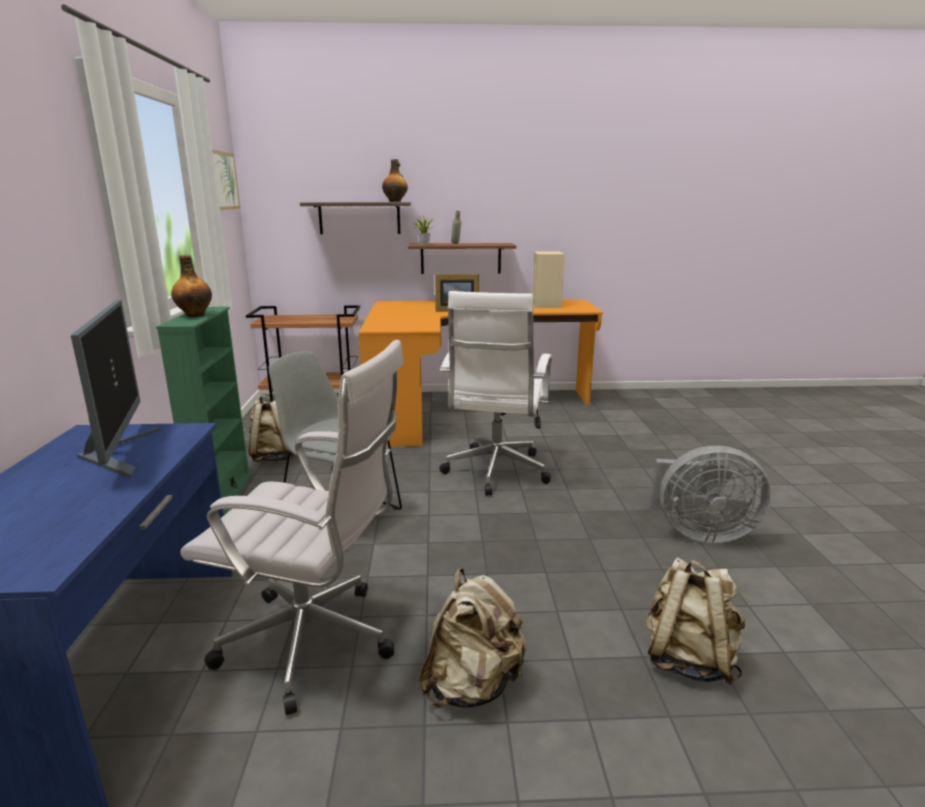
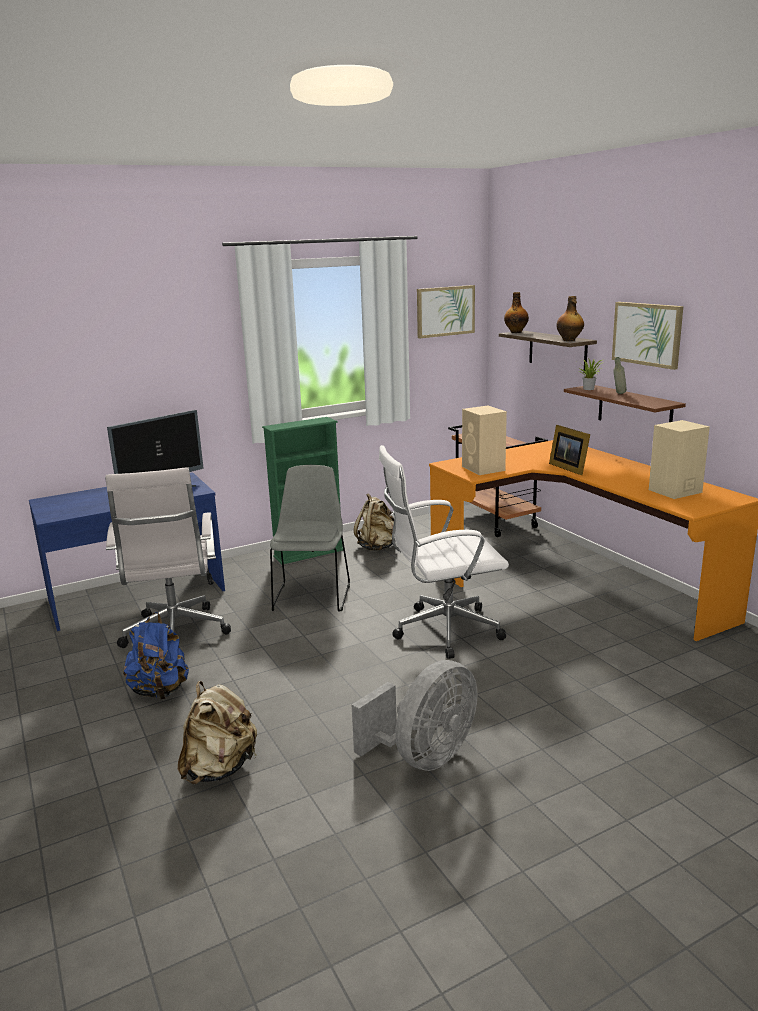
camera: 65 degrees right, 0 degrees up
bottle [171,255,212,317] -> bottle moved to [504,292,529,333]
beige backpack [419,568,526,708] -> blue backpack [123,612,189,700]
grey fan [651,446,771,543] -> grey fan turned 120 degrees counterclockwise [352,660,477,771]
none -> beige speaker [462,406,507,475]
none -> picture [612,302,683,370]

